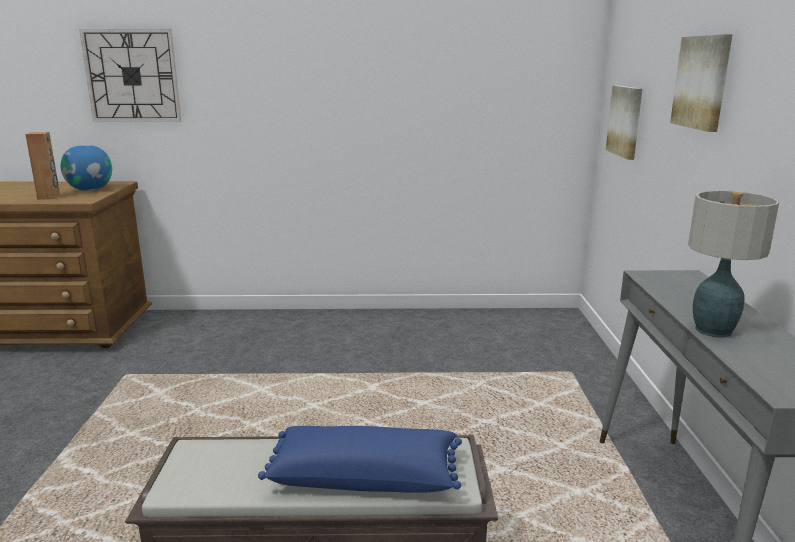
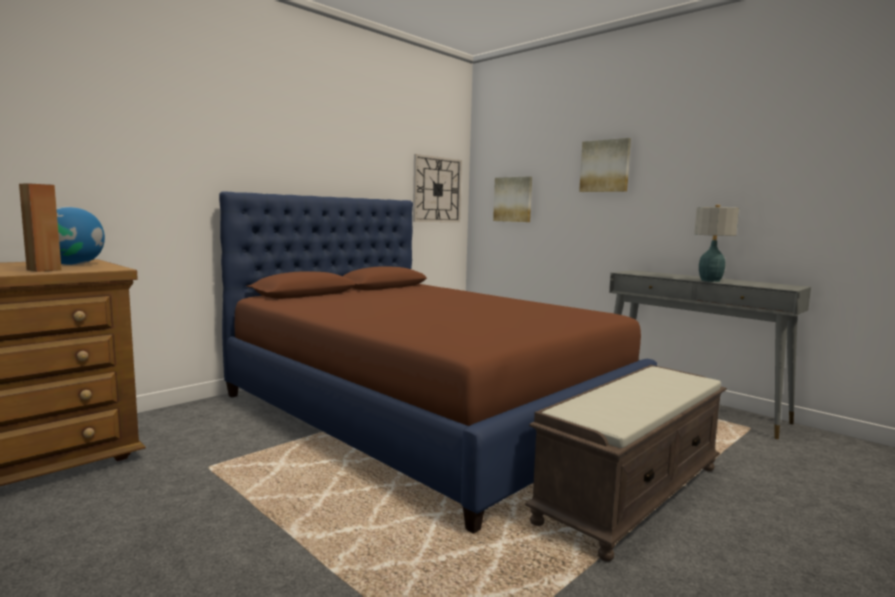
camera: 45 degrees left, 10 degrees down
wall clock [79,29,181,122] -> wall clock moved to [413,154,462,222]
blue pillow [258,426,462,493] -> none
none -> brown bed [219,191,657,534]

